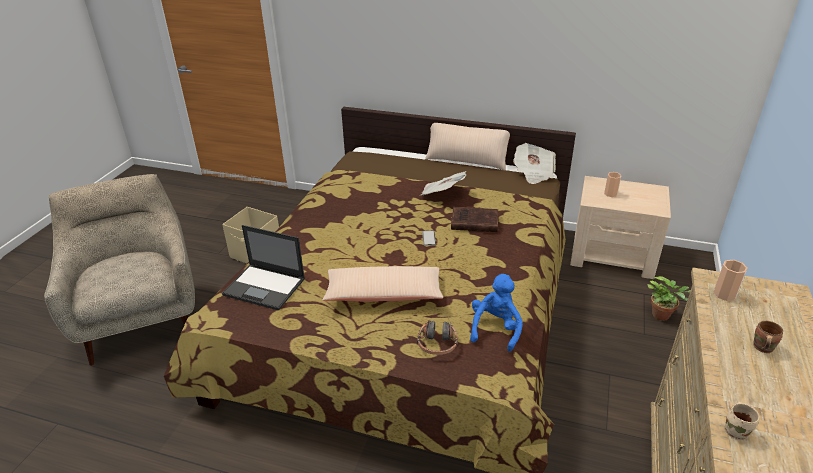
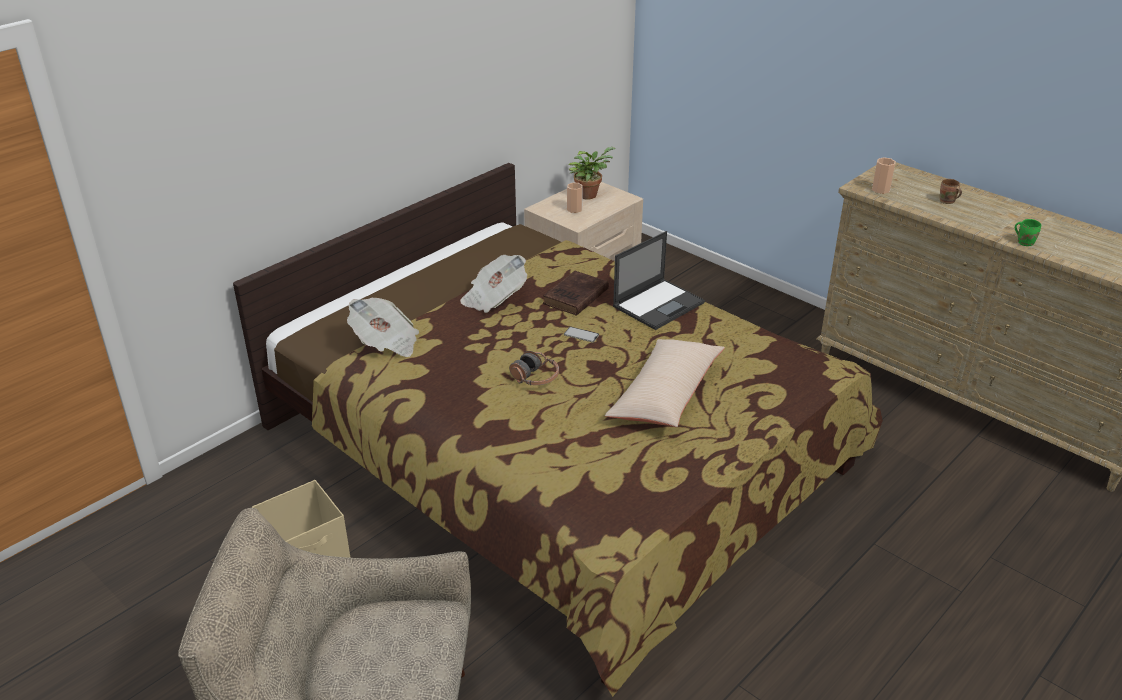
camera: 65 degrees left, 0 degrees up
laptop [222,225,305,311] -> laptop moved to [613,231,705,330]
headphones [417,320,458,355] -> headphones moved to [509,351,559,385]
beige pillow [425,123,510,171] -> none
blue plush toy [470,274,523,351] -> none
newspaper [513,143,556,184] -> newspaper moved to [347,298,419,357]
potted plant [647,276,691,321] -> potted plant moved to [569,147,616,200]
beige mug [725,402,760,440] -> green mug [1015,219,1041,246]

